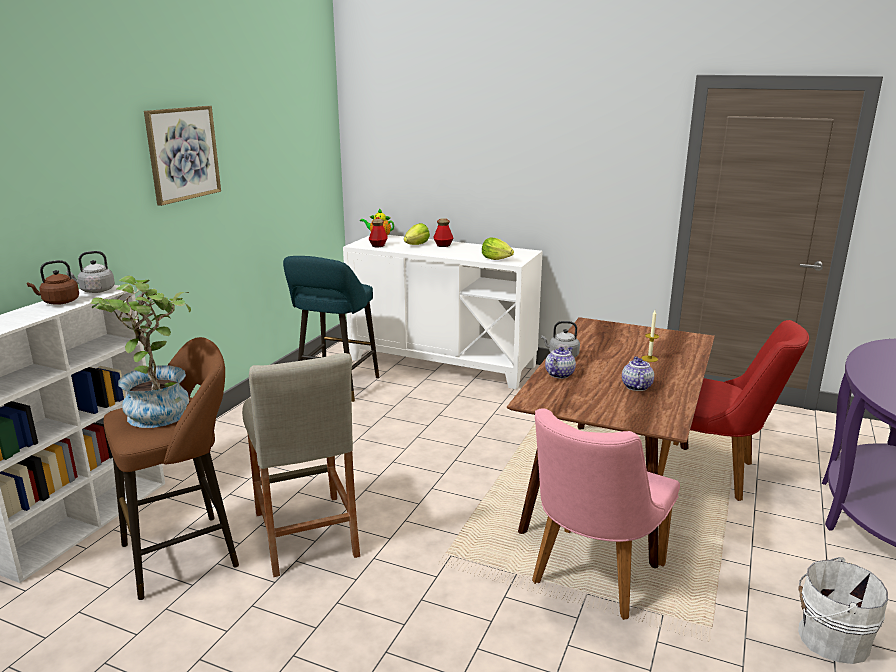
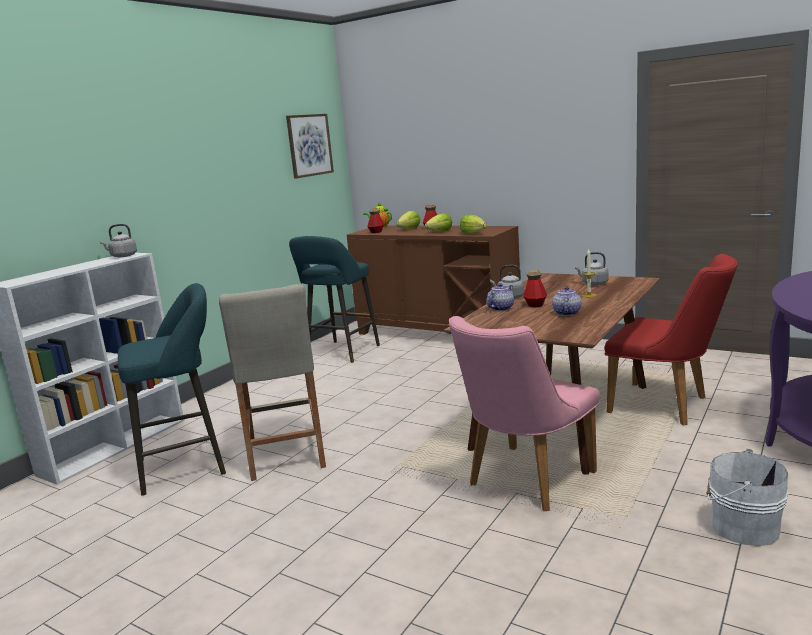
camera: 10 degrees right, 5 degrees down
brown kettle [27,260,79,305] -> none
potted plant [90,276,191,428] -> none
brown stool [103,337,239,600] -> turquoise stool [118,283,226,496]
picture [144,106,221,206] -> picture moved to [286,114,334,179]
white cabinet [343,235,543,389] -> brown cabinet [347,226,520,335]
none -> lettuce [425,213,452,232]
none -> bottle [523,270,547,307]
none -> grey kettle [575,252,609,285]

